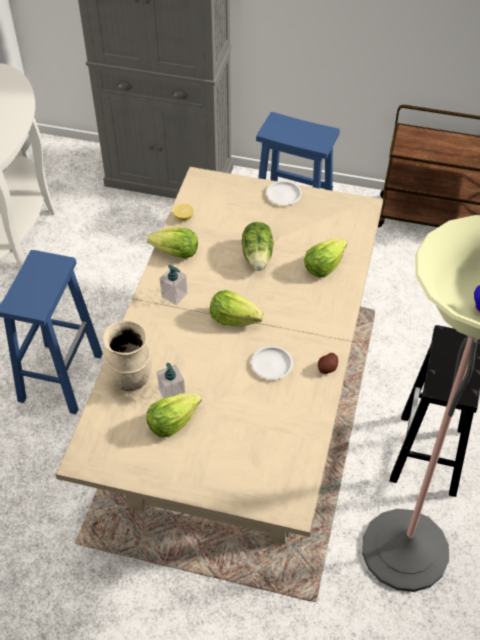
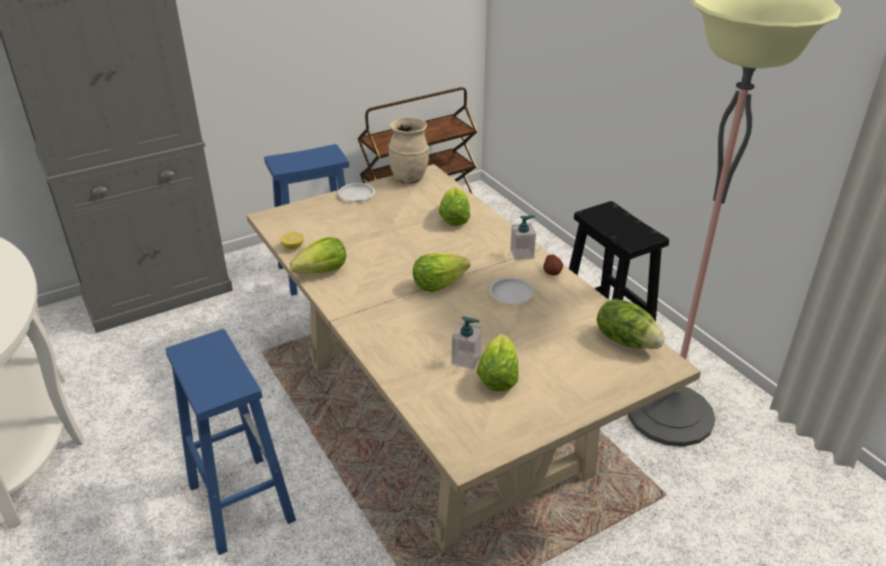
camera: 45 degrees left, 15 degrees down
beige vase [103,320,152,391] -> beige vase moved to [388,117,429,184]
soap dispenser [160,265,187,305] -> soap dispenser moved to [510,215,536,261]
lettuce [242,222,274,271] -> lettuce moved to [597,299,665,349]

